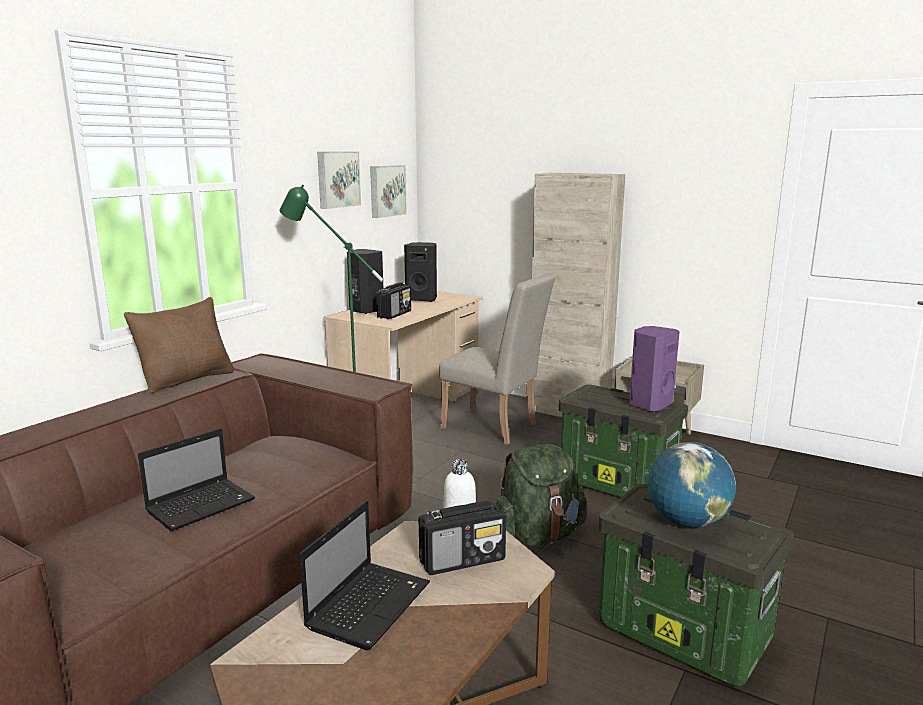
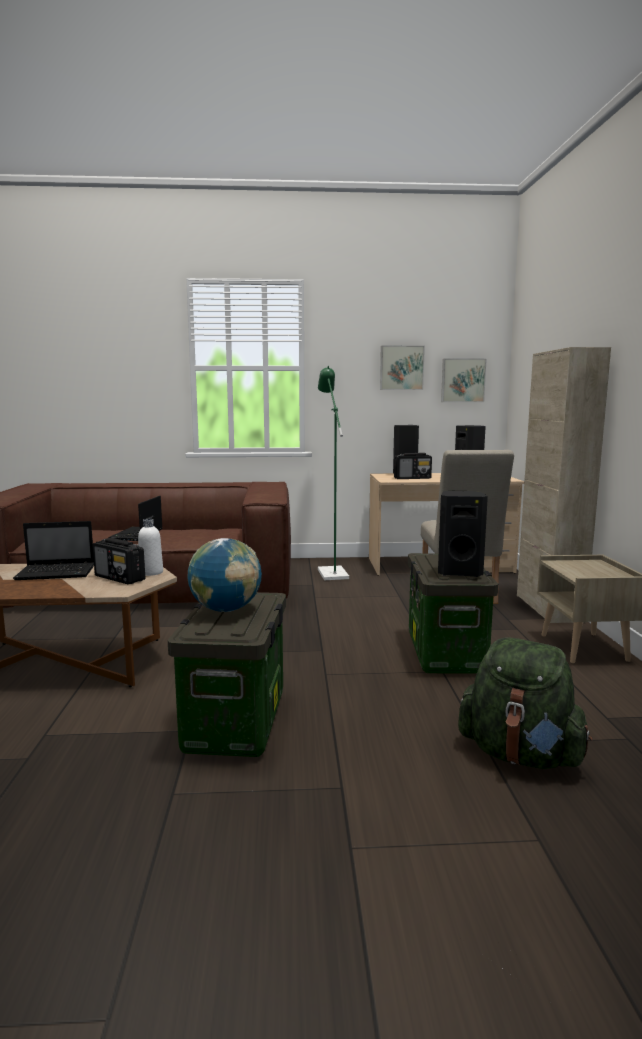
camera: 55 degrees right, 5 degrees down
brown pillow [124,297,234,393] -> none
laptop [138,428,255,531] -> laptop turned 90 degrees clockwise [109,496,162,541]
green backpack [496,444,587,547] -> green backpack moved to [458,637,593,769]
purple speaker [629,326,680,412] -> black speaker [438,491,488,577]

